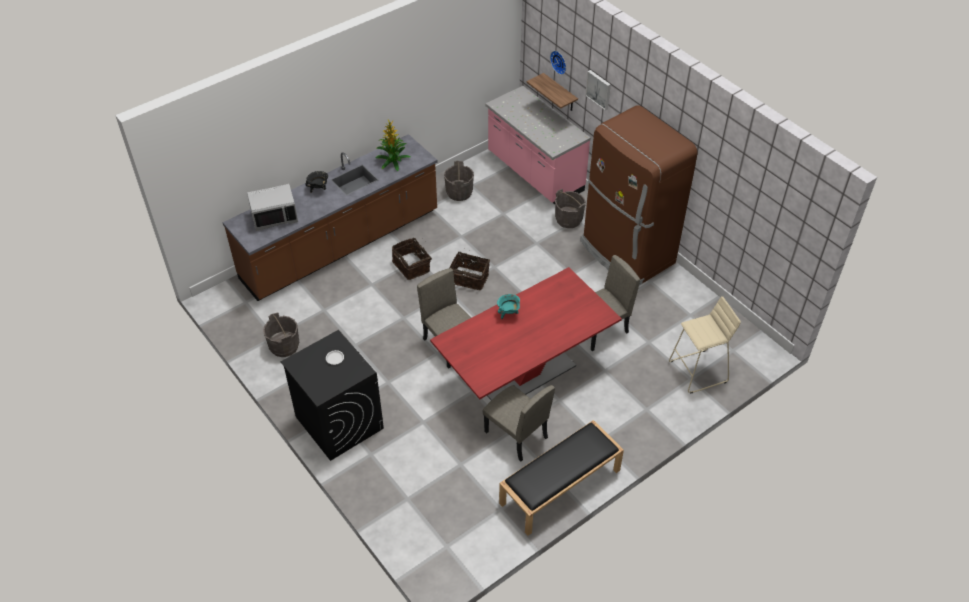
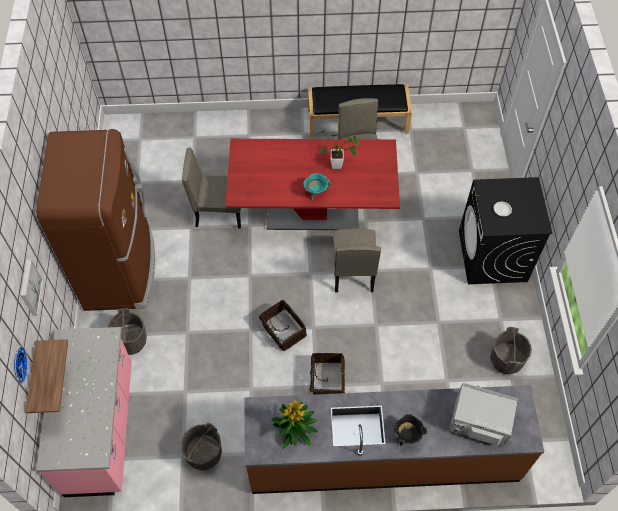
camera: 145 degrees left, 10 degrees up
beige stool [669,296,741,394] -> none
none -> potted plant [318,131,359,169]

